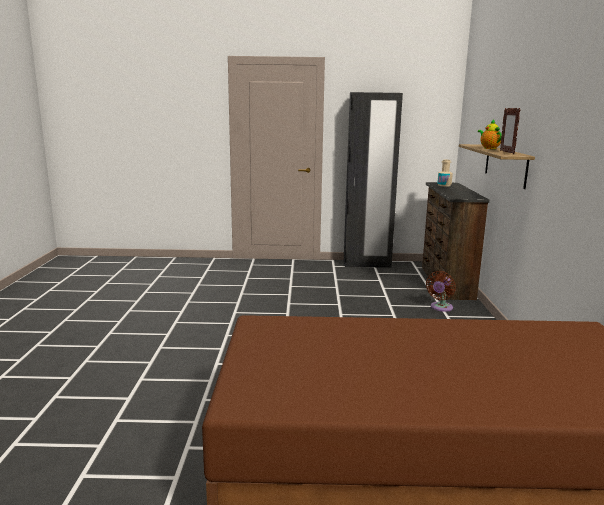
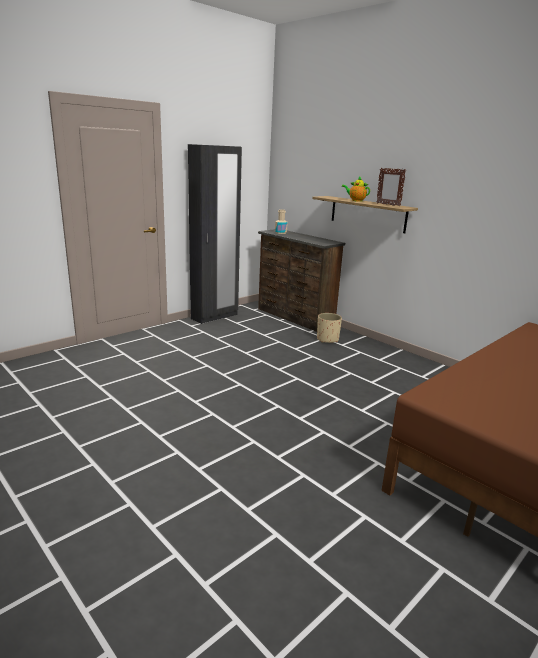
camera: 45 degrees left, 5 degrees up
brown fan [426,271,456,312] -> beige planter [317,313,342,343]

